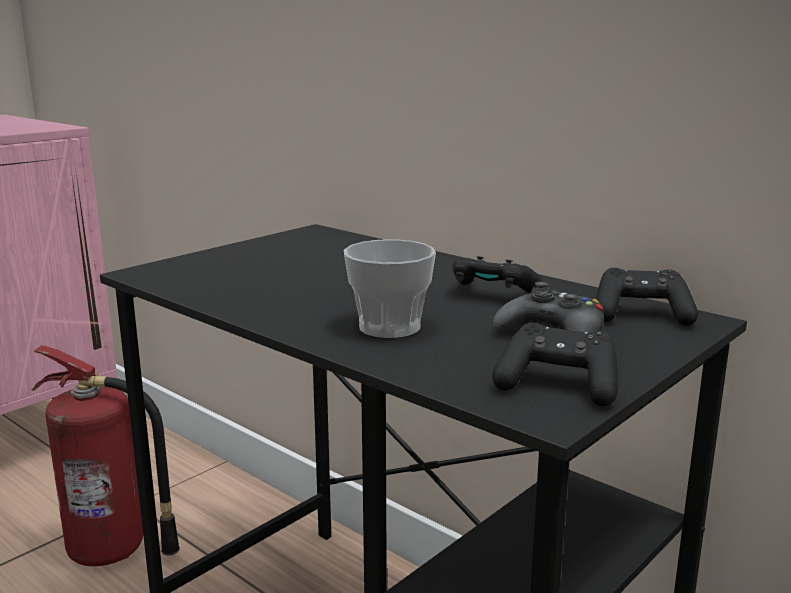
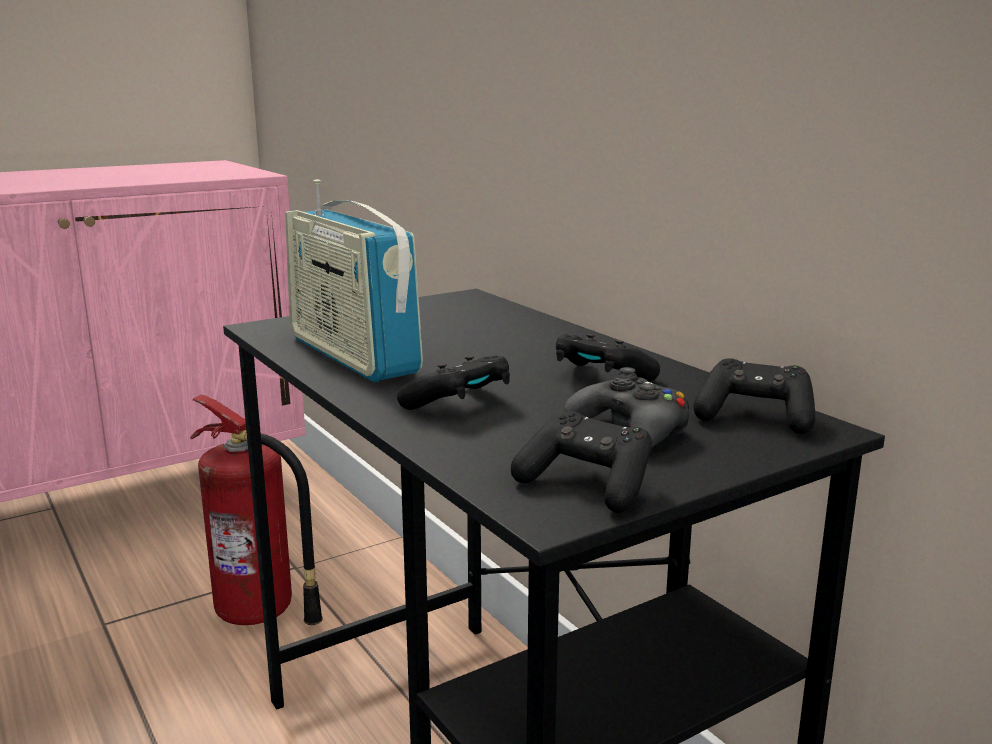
camera: 15 degrees right, 0 degrees up
cup [344,239,436,338] -> black game controller [397,356,510,410]
none -> radio [285,179,423,382]

